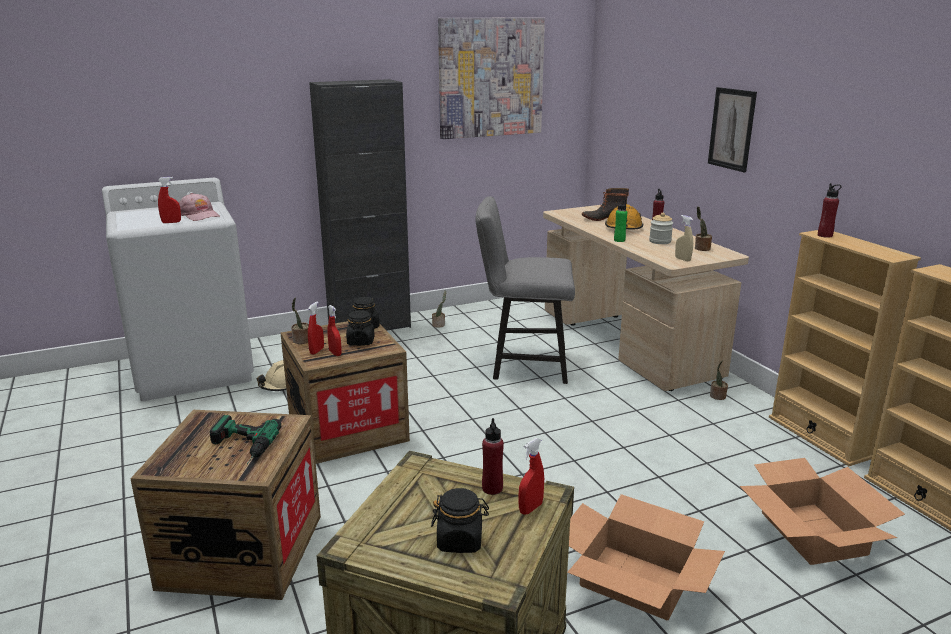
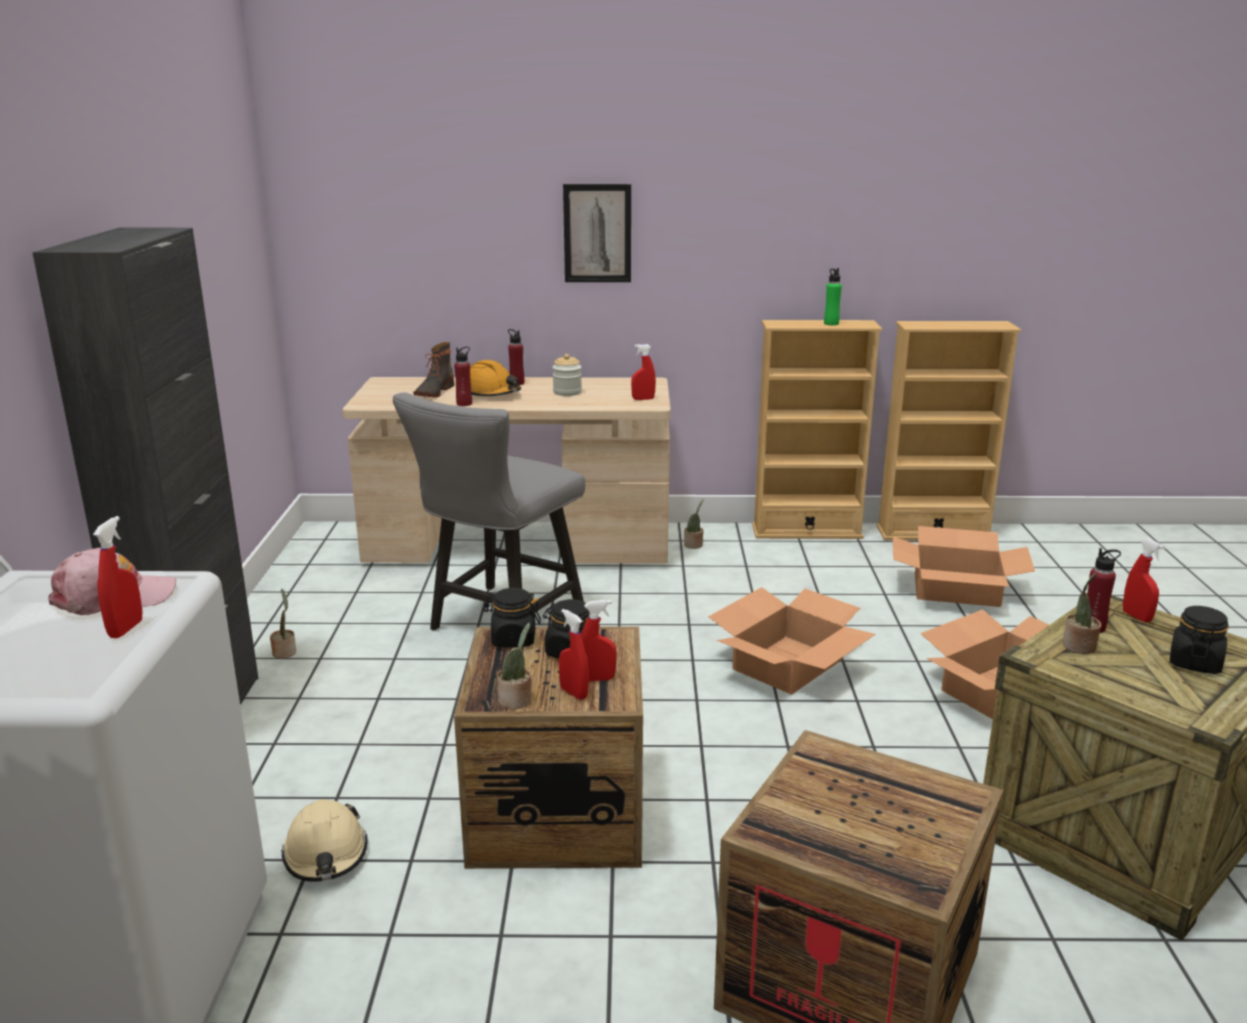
camera: 65 degrees left, 0 degrees up
power drill [210,415,281,464] -> none
picture [438,18,545,139] -> none
green bottle [614,199,627,242] -> green bottle moved to [824,268,842,325]
beige spray bottle [675,215,693,261] -> red spray bottle [631,344,656,400]
potted plant [695,207,712,251] -> potted plant moved to [1062,573,1102,654]
red bottle [818,183,842,238] -> red bottle moved to [454,347,472,406]
none -> cardboard box [708,587,876,695]

